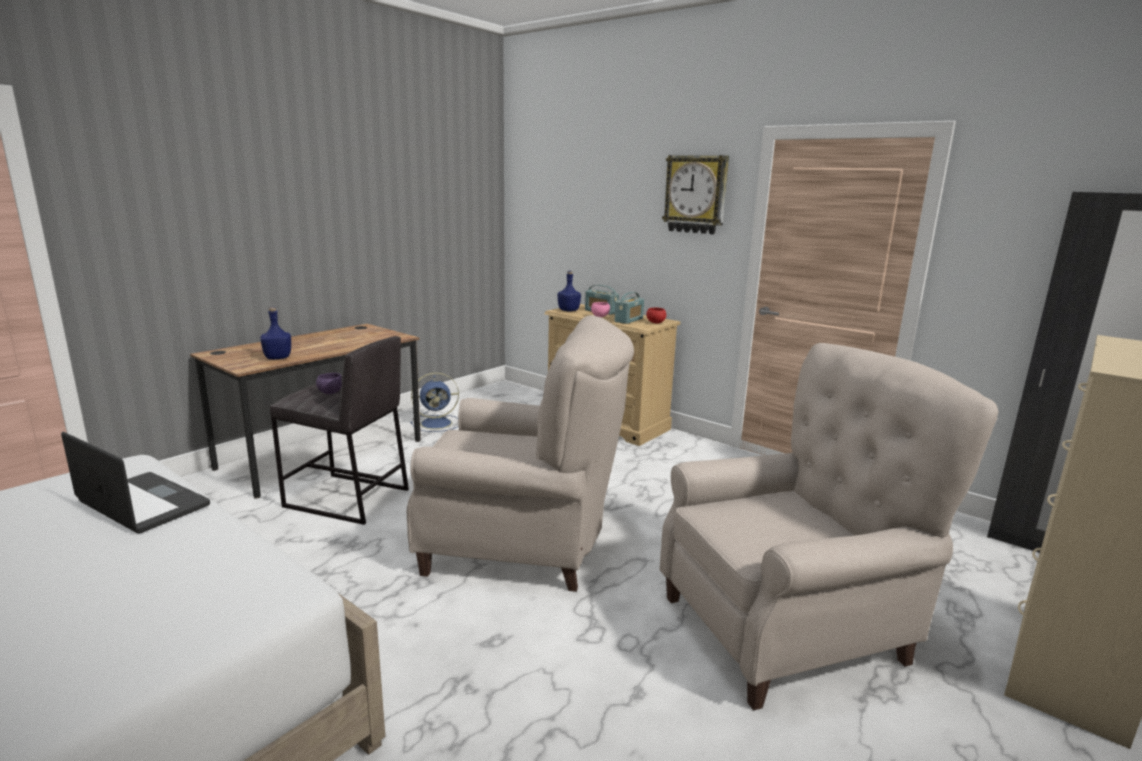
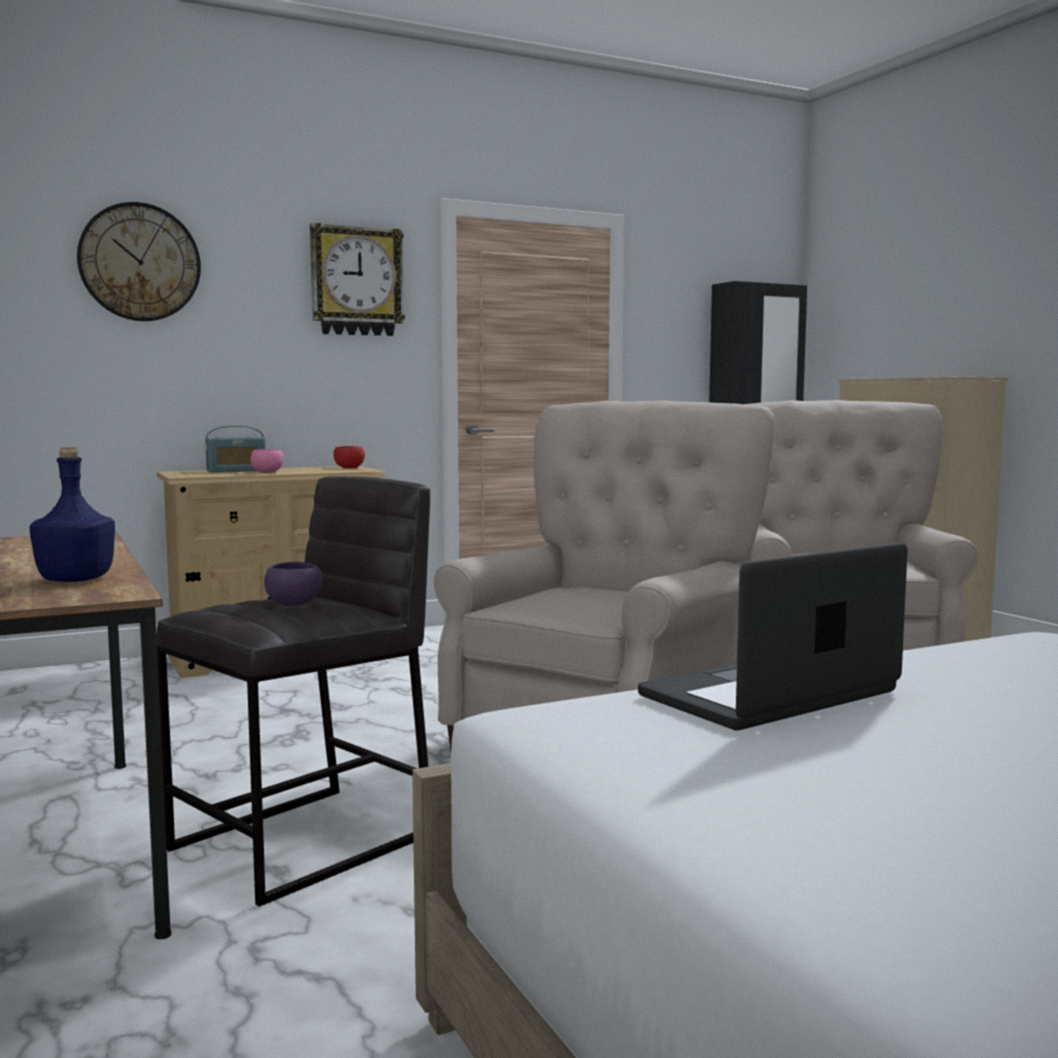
camera: 65 degrees left, 10 degrees down
blue fan [410,372,459,432] -> none
blue bottle [557,271,581,311] -> none
radio [615,292,644,324] -> none
none -> wall clock [77,202,201,321]

